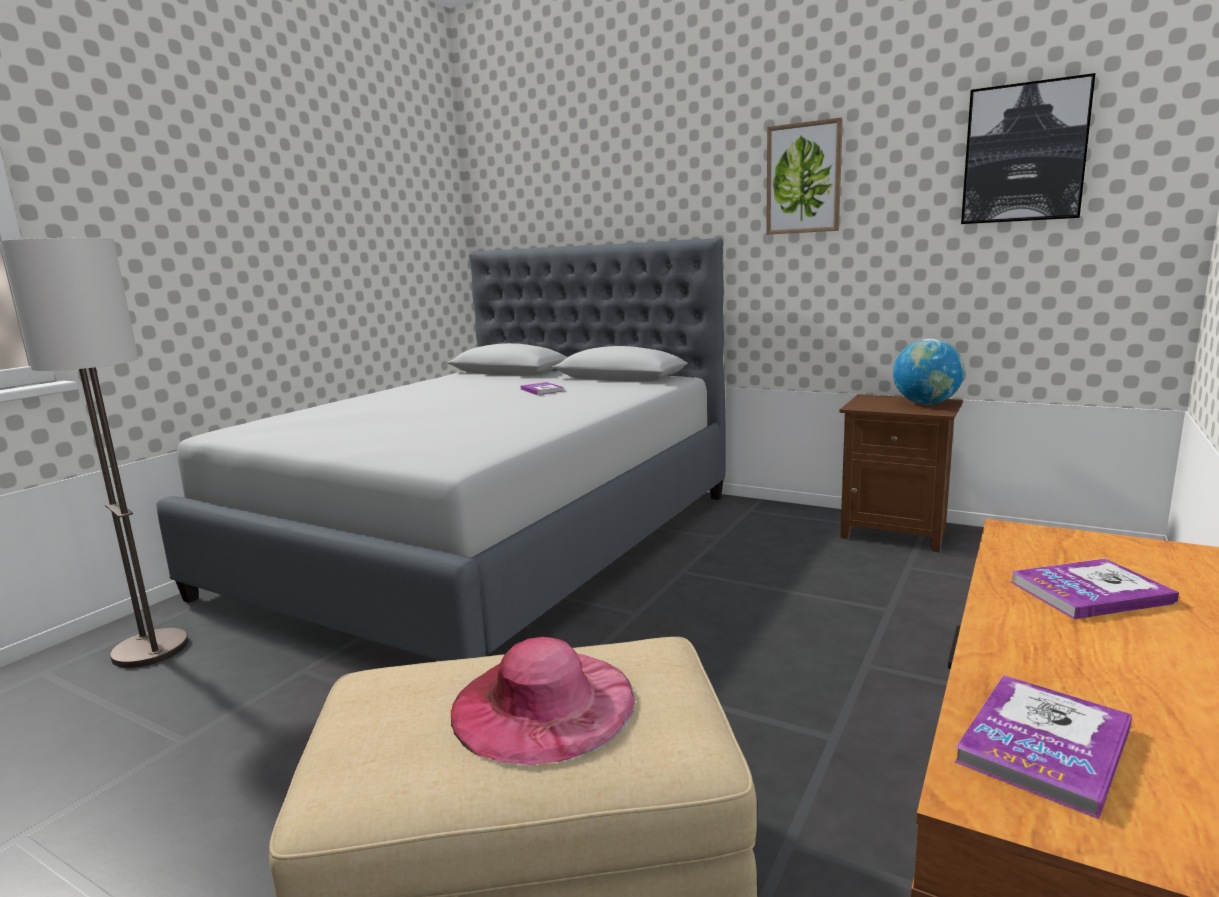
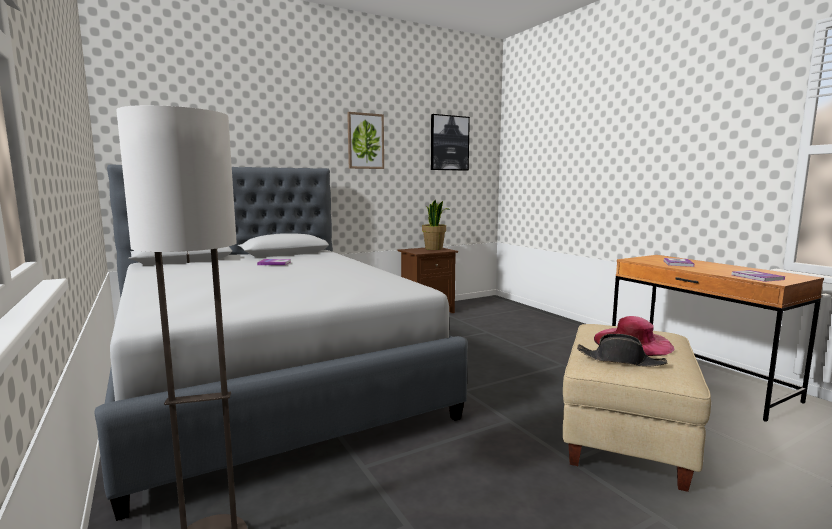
camera: 60 degrees left, 5 degrees down
globe [893,338,965,405] -> potted plant [422,200,450,250]
none -> black hat [577,334,668,367]

